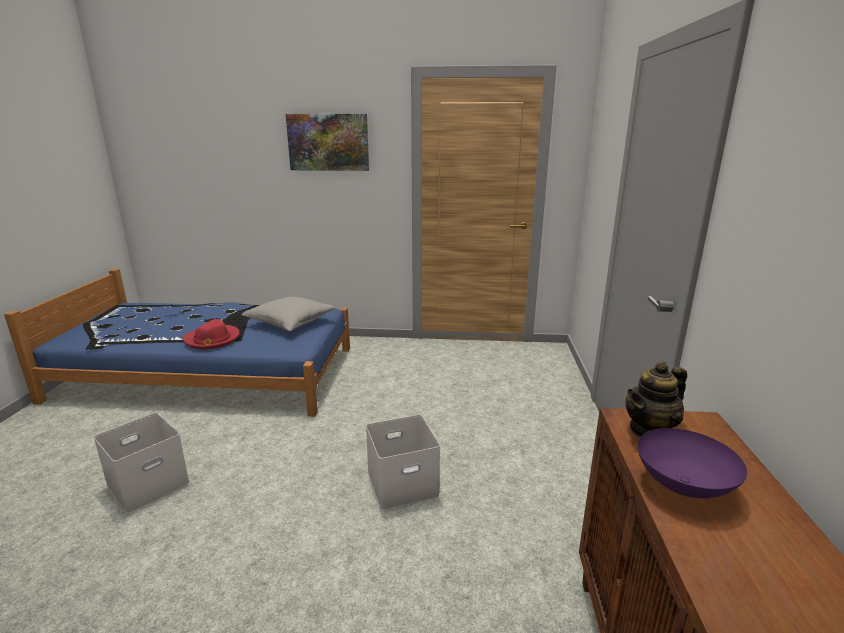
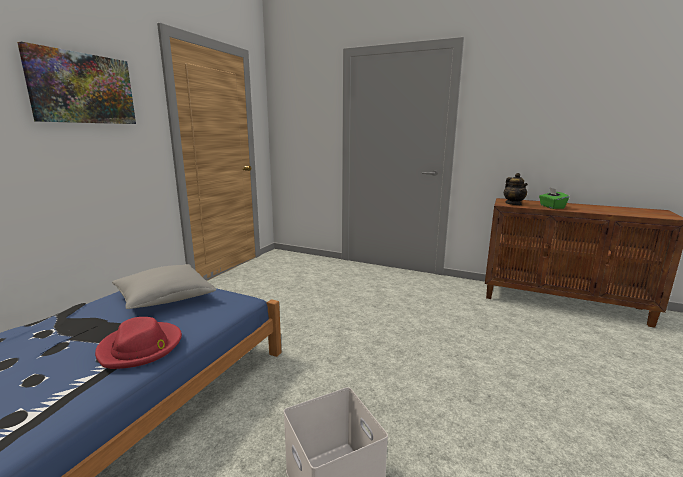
camera: 70 degrees left, 5 degrees down
white storage box [366,415,440,511] -> none
purple bowl [637,428,747,498] -> green tissue box [539,188,569,209]

